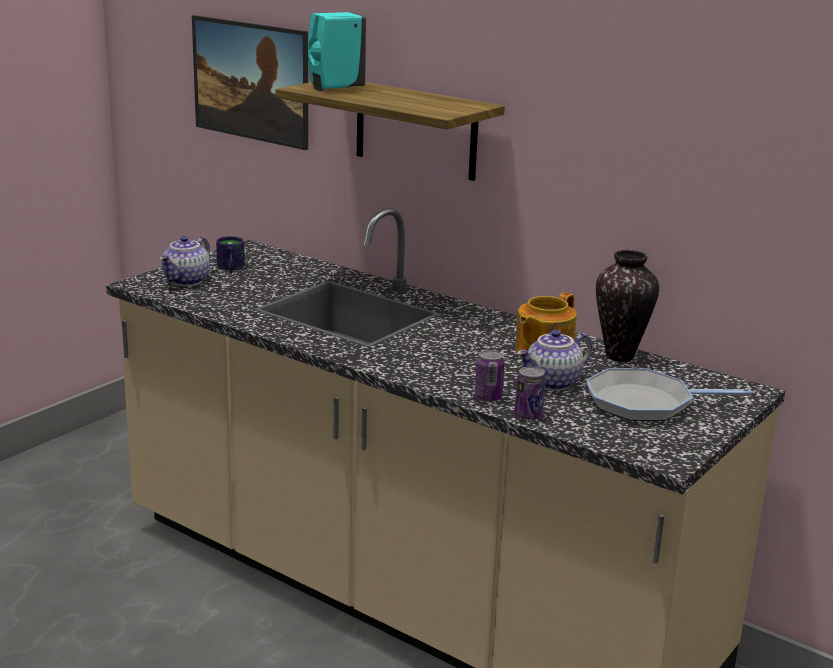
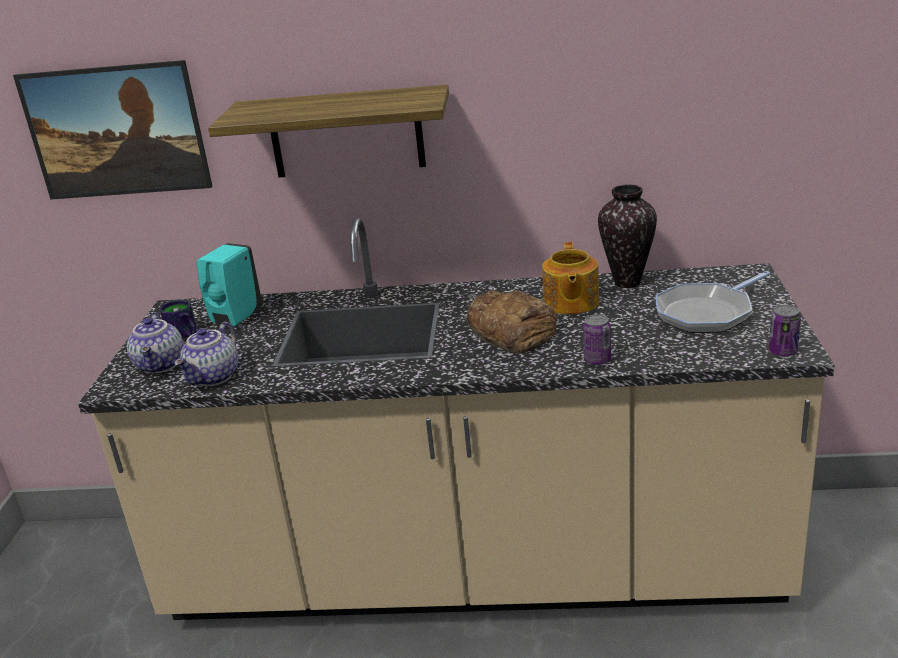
camera: 30 degrees left, 5 degrees up
turquoise soap dispenser [308,12,366,92] -> turquoise soap dispenser moved to [196,243,263,329]
can [514,367,546,420] -> can moved to [769,305,801,357]
teapot [517,330,592,391] -> teapot moved to [174,322,238,386]
none -> bread [467,290,557,354]

